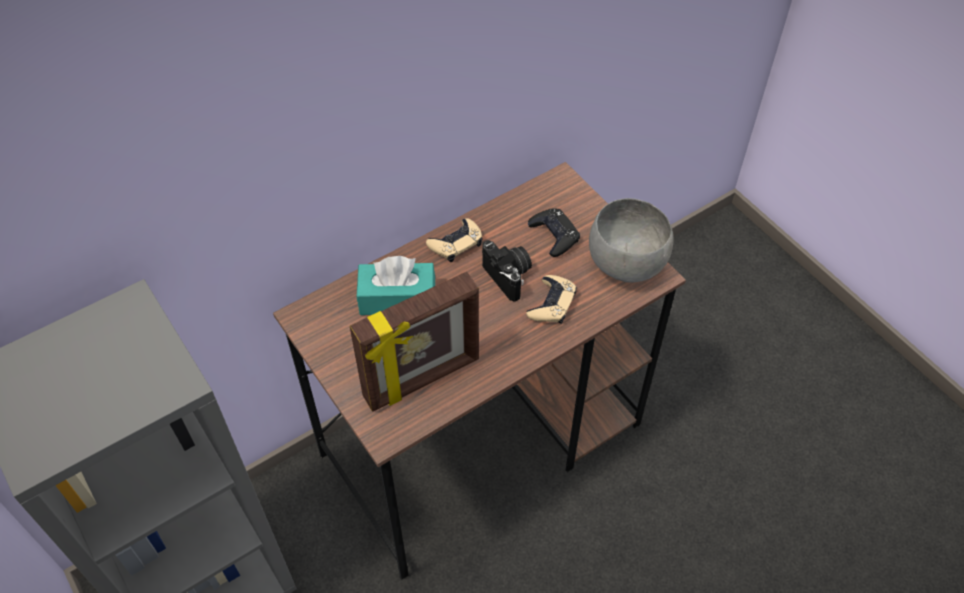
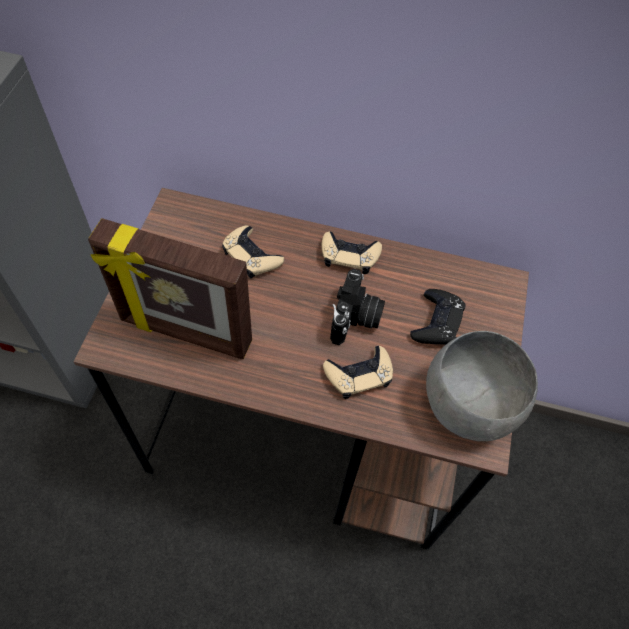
camera: 45 degrees right, 5 degrees up
turquoise tissue box [357,256,435,315] -> beige game controller [222,226,284,278]

